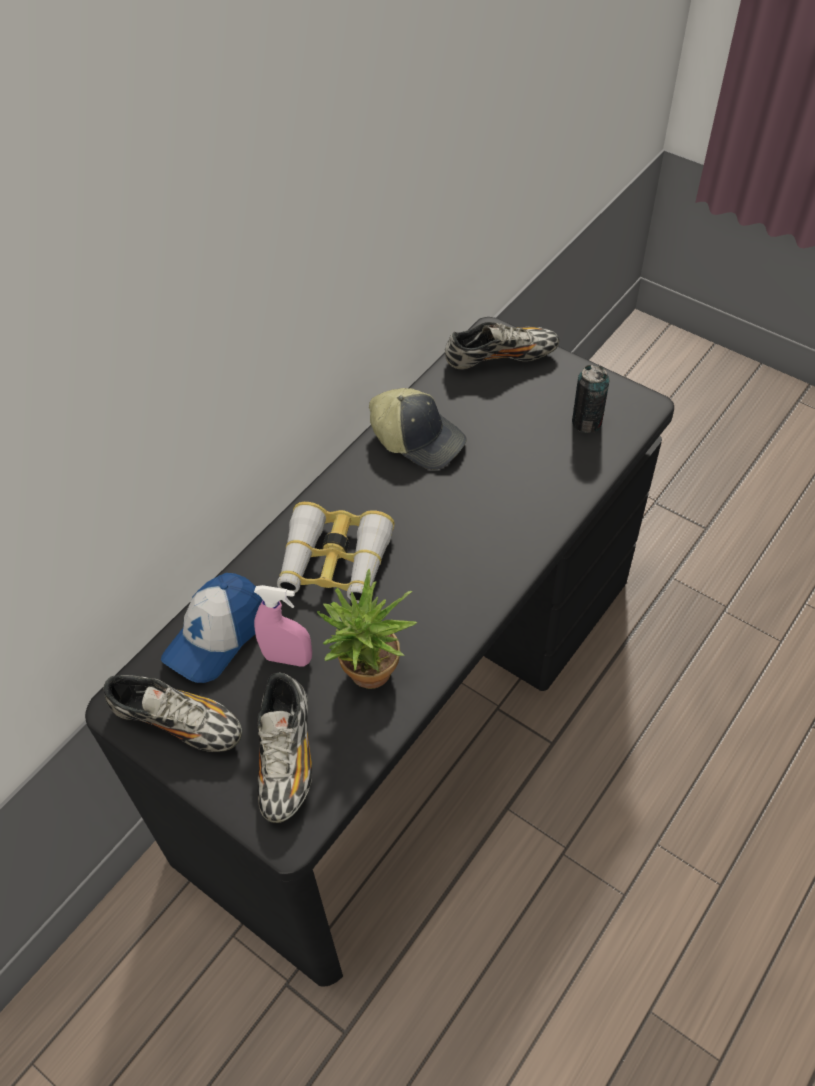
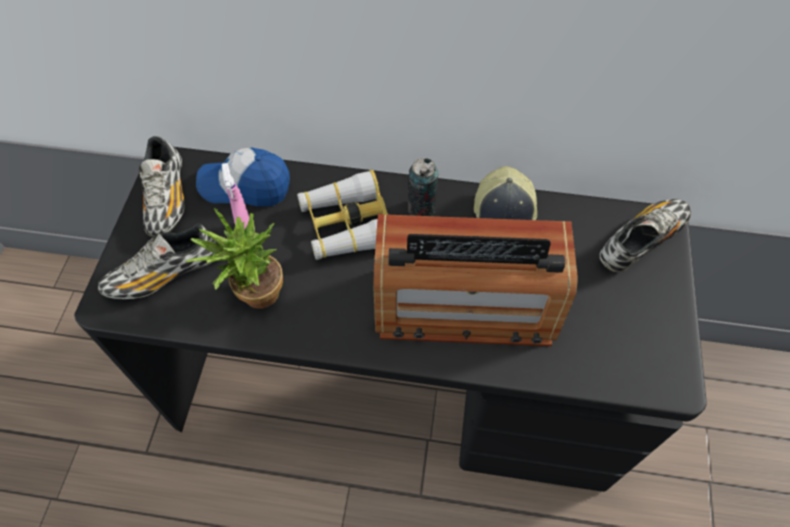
camera: 60 degrees right, 5 degrees up
shoe [445,322,559,369] -> shoe turned 90 degrees counterclockwise [599,199,691,272]
can [572,364,609,433] -> can moved to [408,158,438,216]
none -> radio [373,214,577,346]

